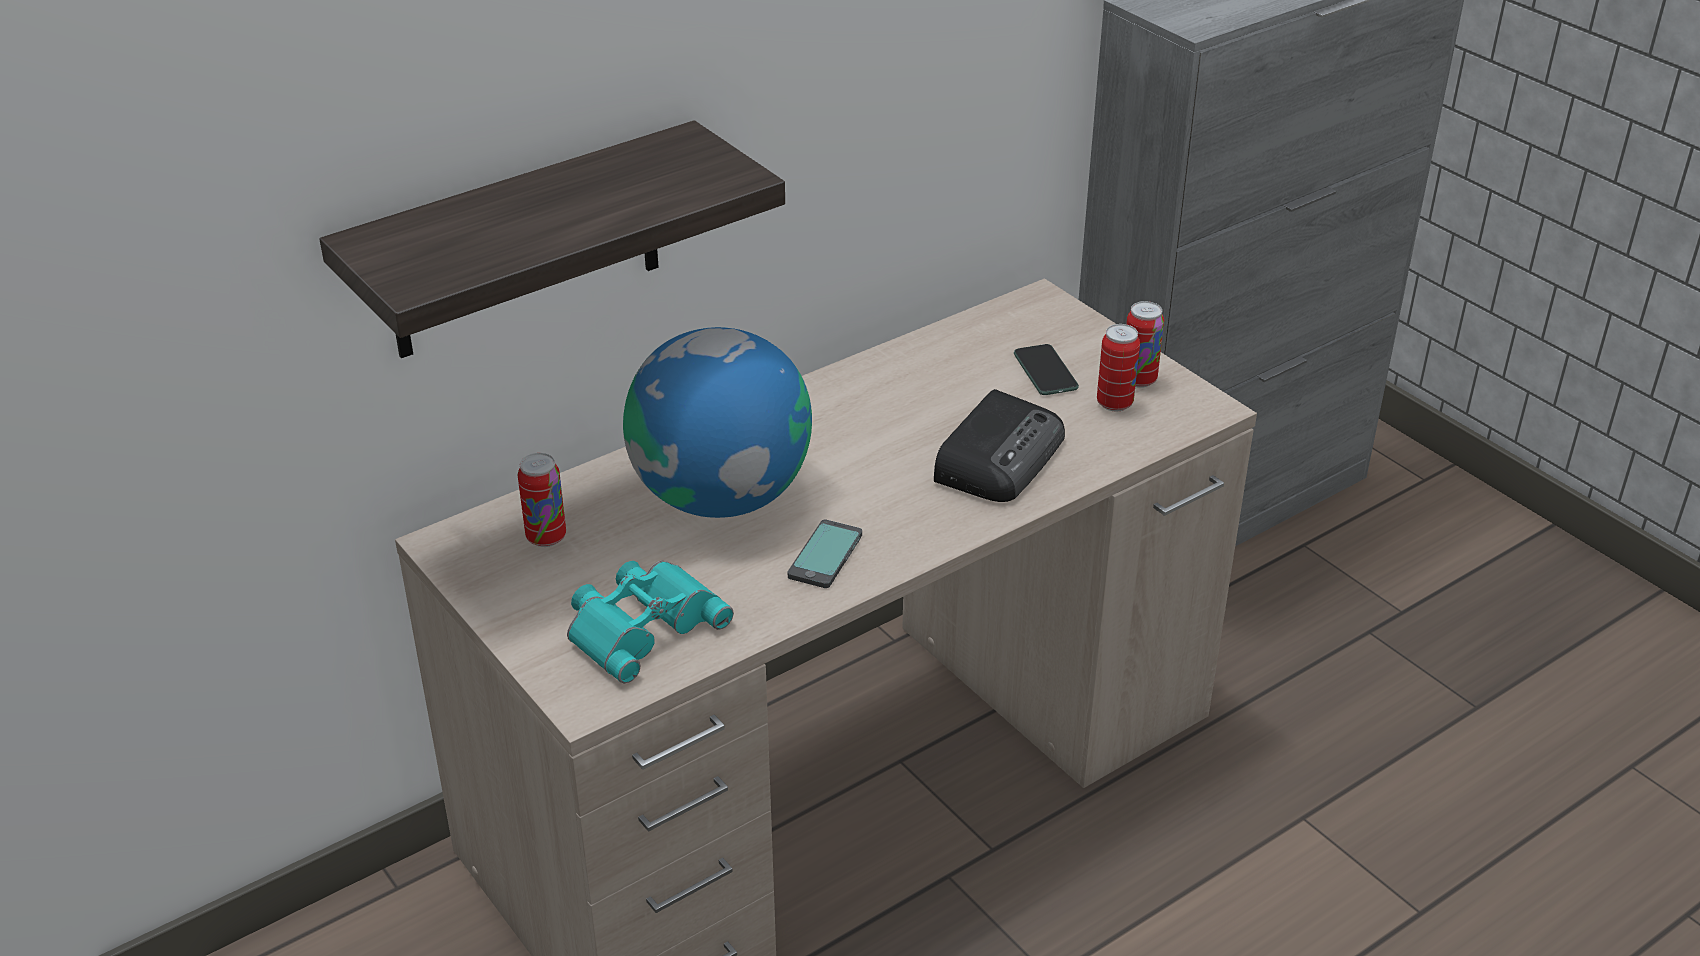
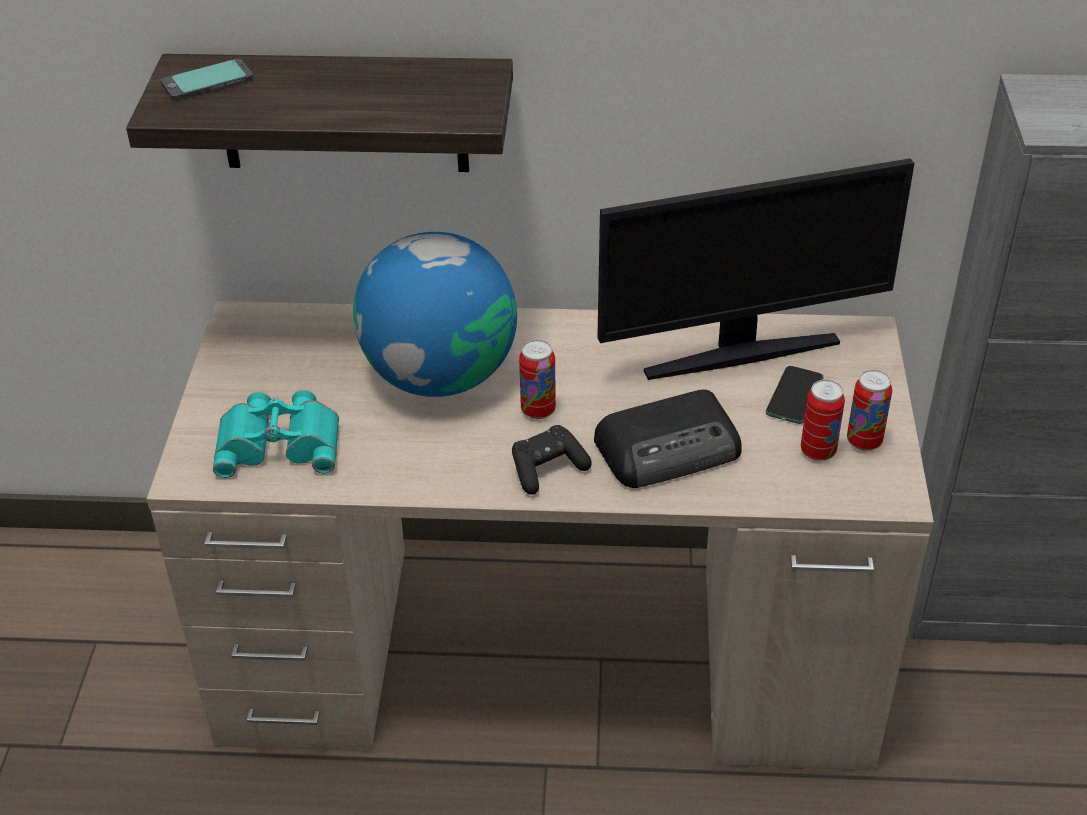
camera: 40 degrees right, 5 degrees up
can [518,453,566,547] -> can moved to [519,340,556,419]
phone [788,520,862,588] -> phone moved to [161,58,253,101]
none -> black game controller [512,425,592,495]
none -> monitor [597,158,914,380]

